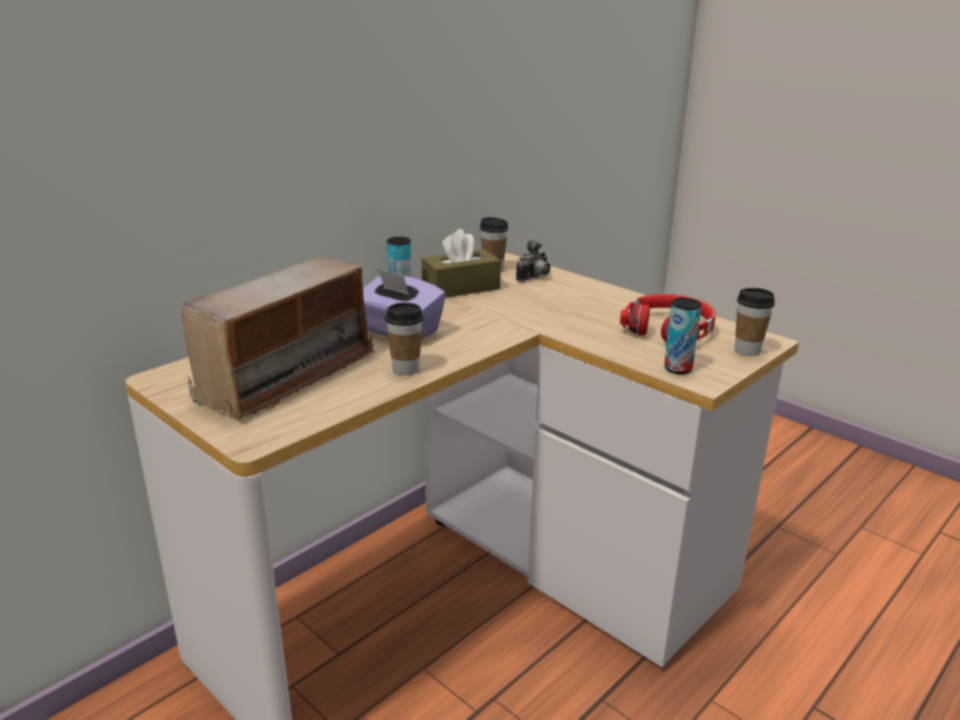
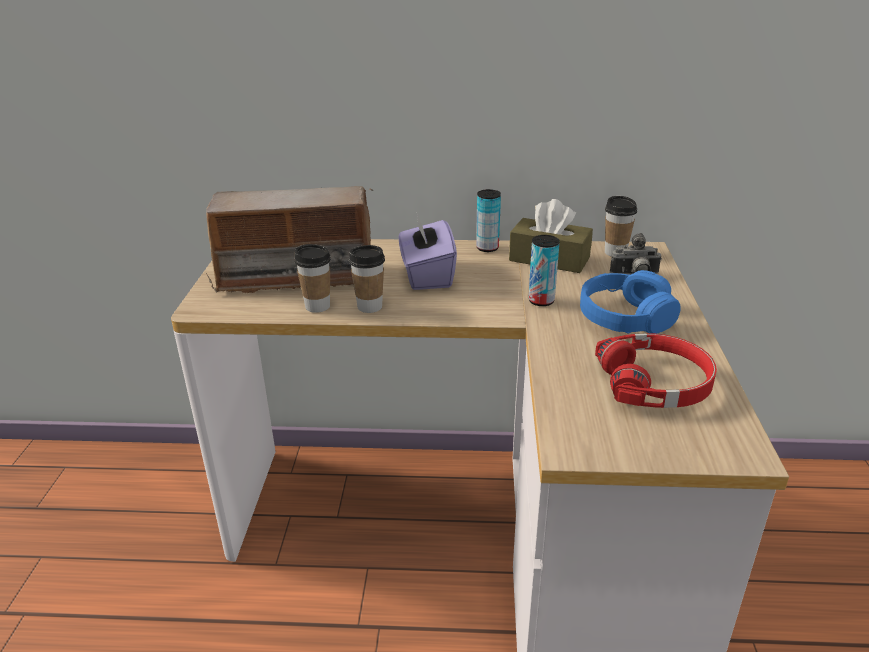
camera: 50 degrees right, 5 degrees up
can [664,298,702,374] -> can moved to [528,235,560,306]
cup [735,288,775,356] -> cup moved to [294,244,331,313]
none -> blue headphones [580,270,681,334]

